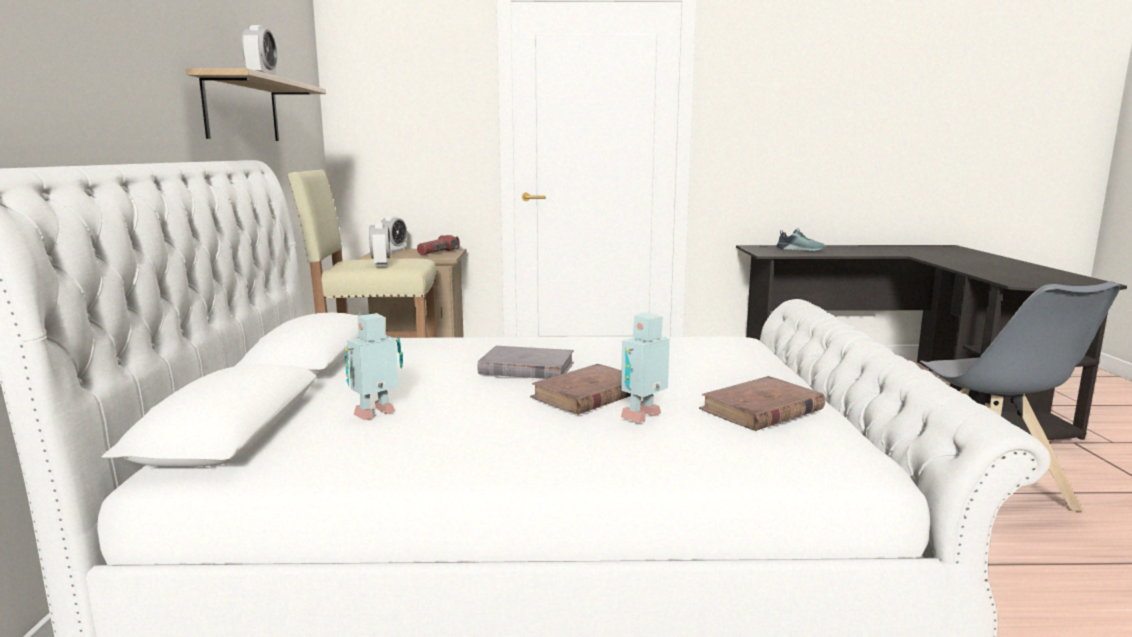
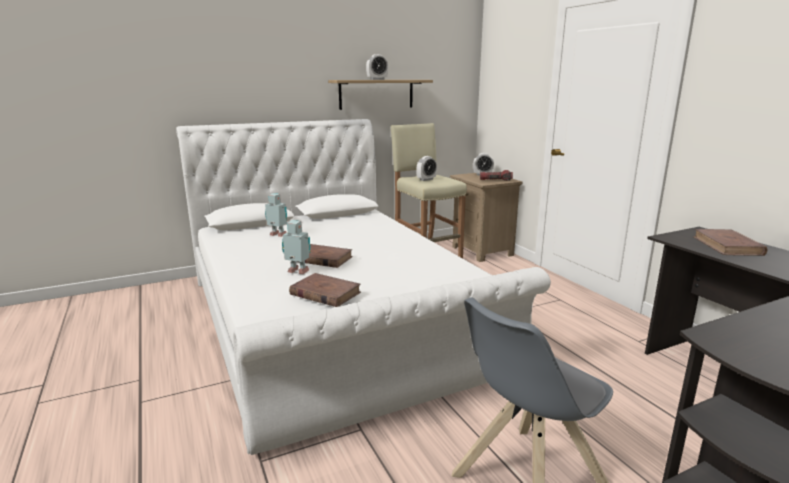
camera: 65 degrees right, 5 degrees up
grey book [477,346,574,379] -> none
shoe [776,228,825,251] -> brown book [693,229,768,256]

